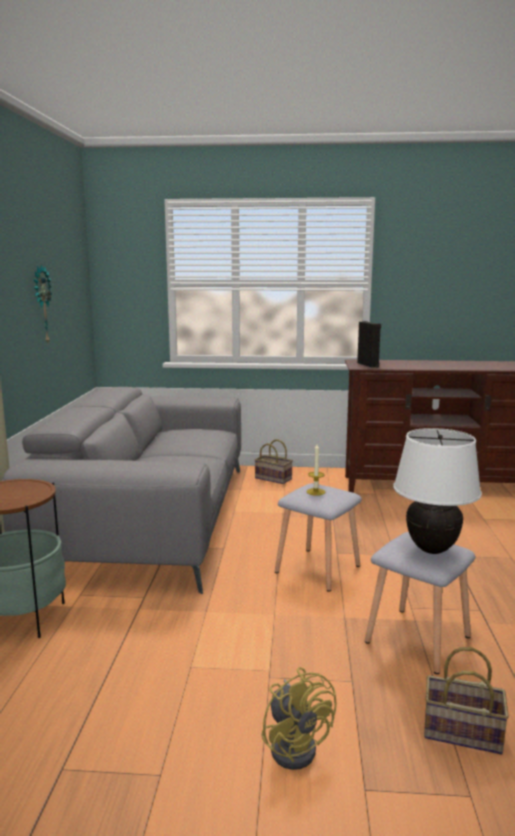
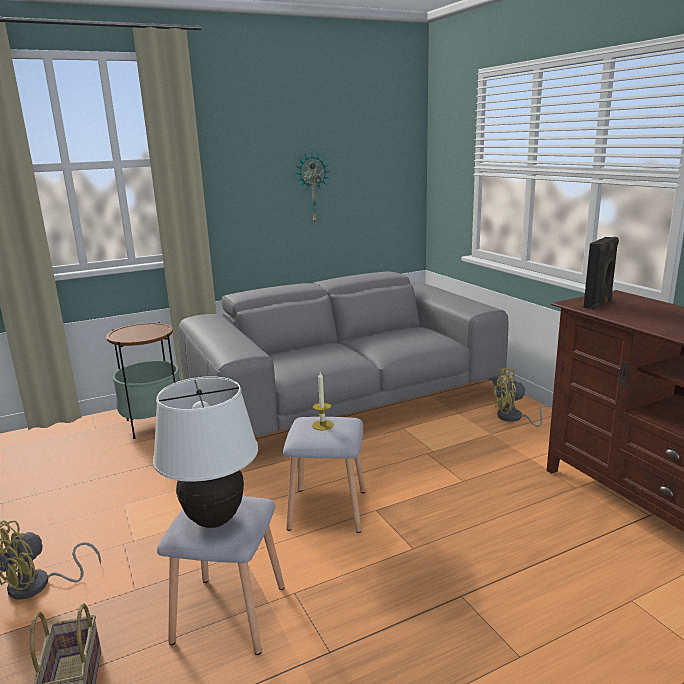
camera: 60 degrees right, 5 degrees up
basket [254,439,293,484] -> yellow fan [492,368,552,427]

